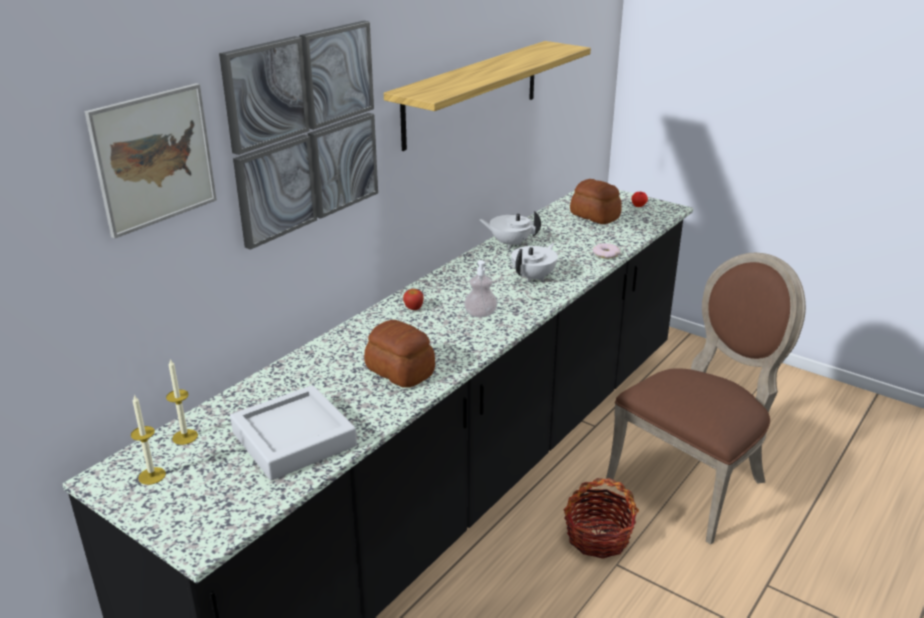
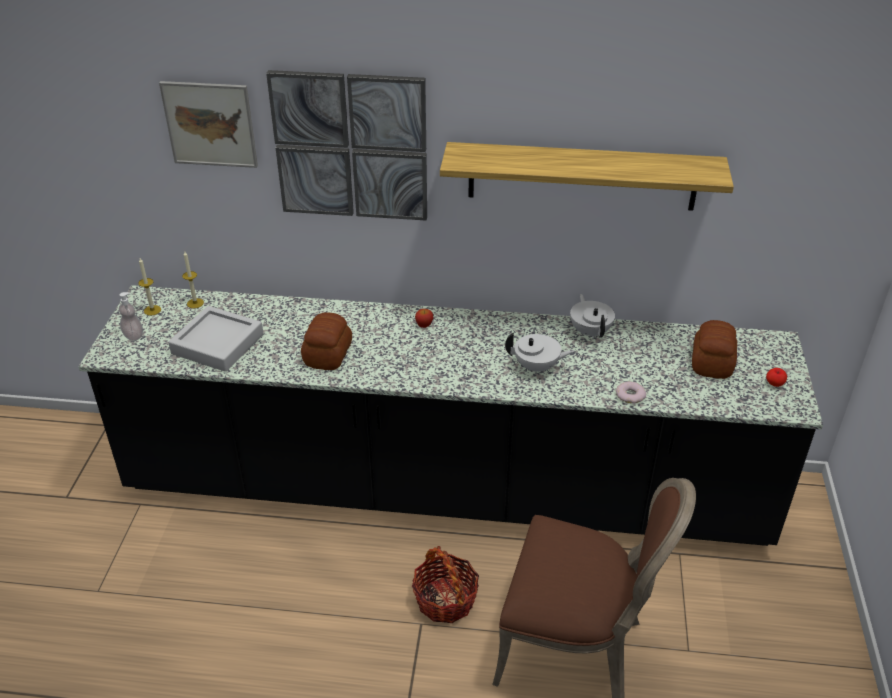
camera: 60 degrees right, 10 degrees up
soap dispenser [464,260,497,317] -> soap dispenser moved to [119,292,143,341]

